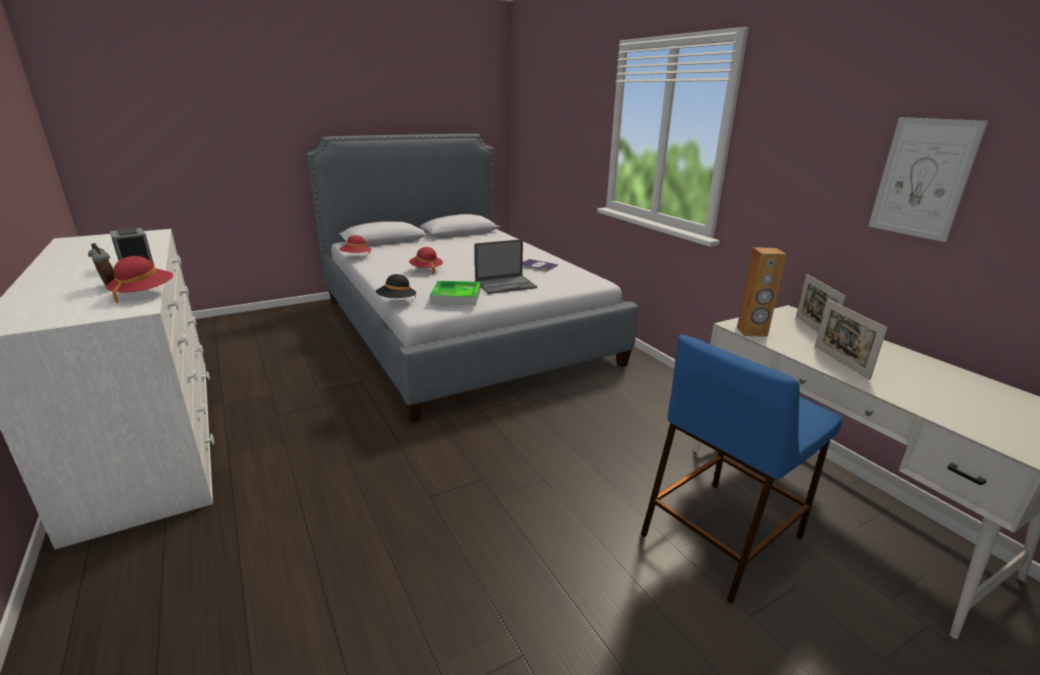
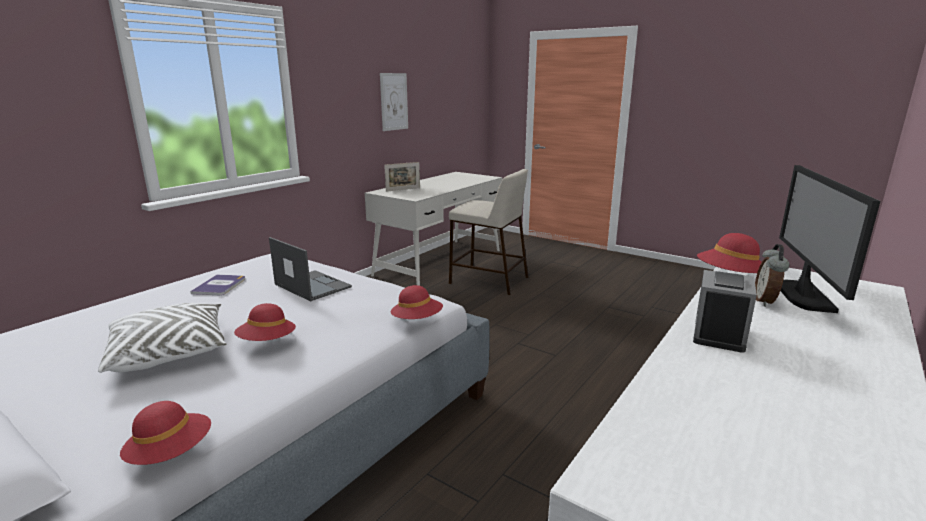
camera: 115 degrees left, 5 degrees down
black hat [376,274,416,298] -> red hat [391,285,443,319]
tray [429,281,481,305] -> none
blue stool [641,335,842,604] -> beige stool [449,169,528,295]
brown speaker [737,247,786,337] -> none
picture frame [815,299,887,380] -> none
none -> white pillow [98,303,227,373]
none -> monitor [779,165,880,313]

